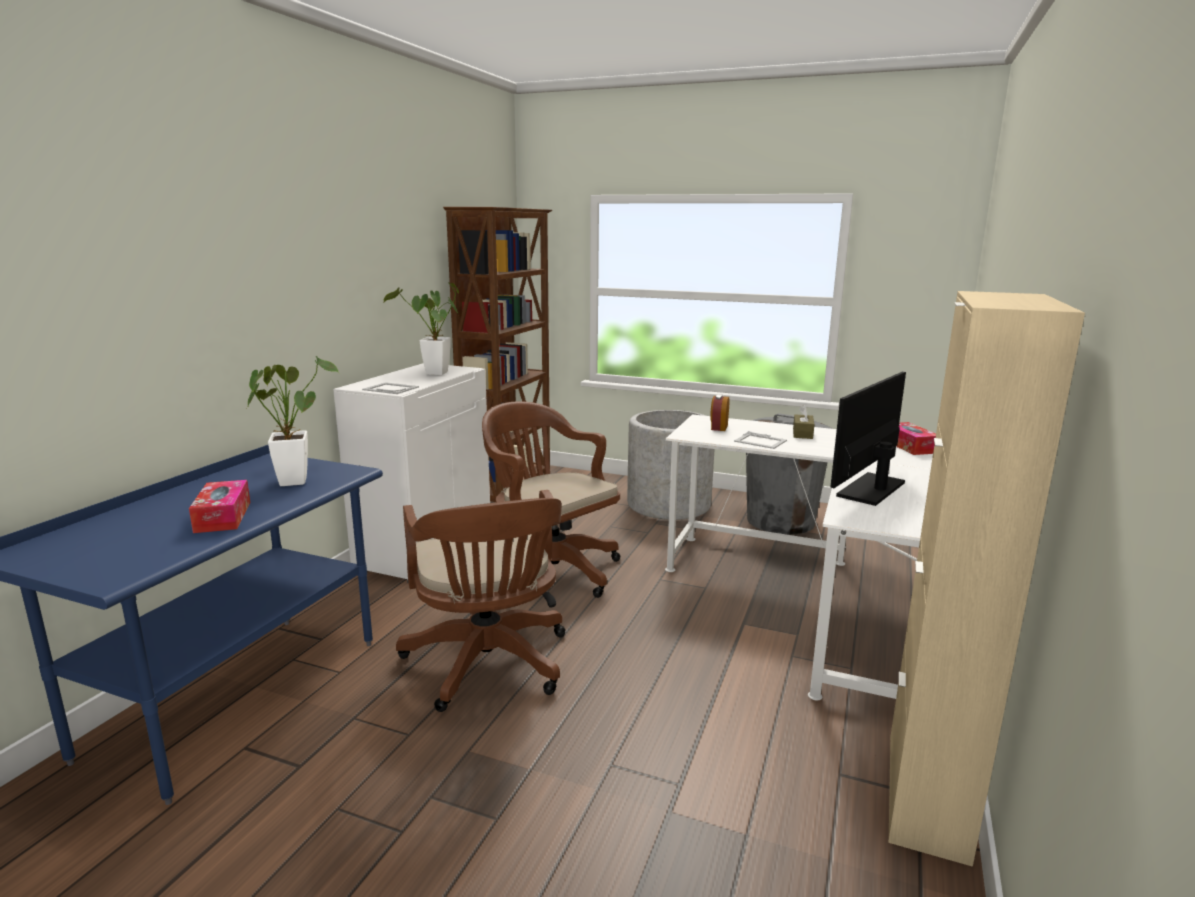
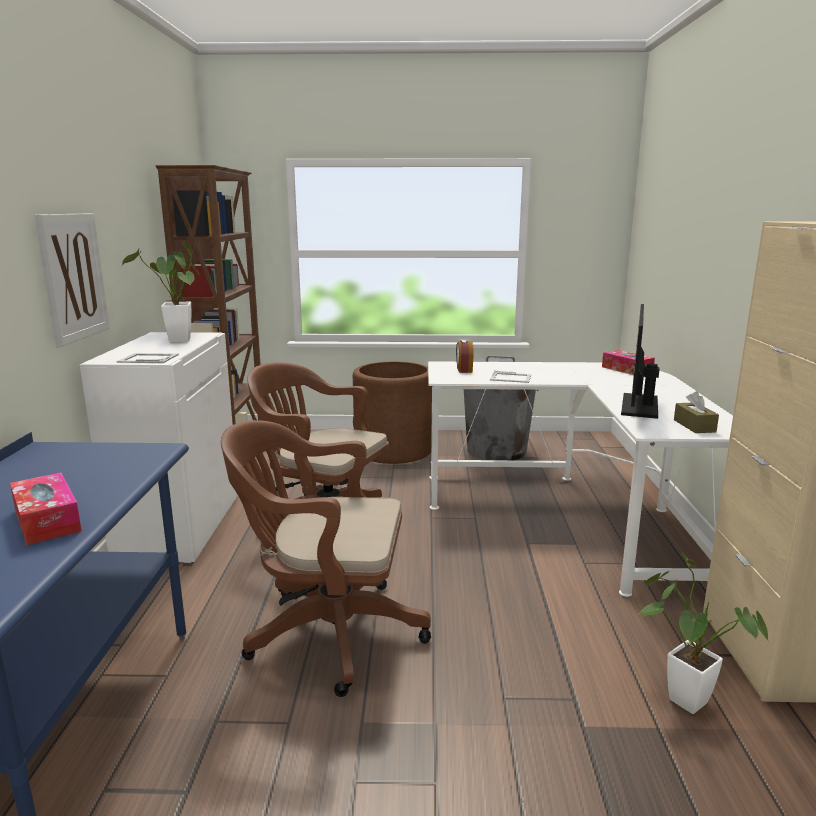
camera: 20 degrees left, 0 degrees up
potted plant [247,356,339,486] -> potted plant moved to [639,553,769,714]
brown office chair [396,490,566,712] -> brown office chair turned 135 degrees clockwise [221,420,431,697]
grey planter [627,410,714,520] -> brown planter [353,362,432,464]
brown tissue box [793,405,814,439] -> brown tissue box moved to [674,391,719,433]
none -> picture [35,213,109,347]

